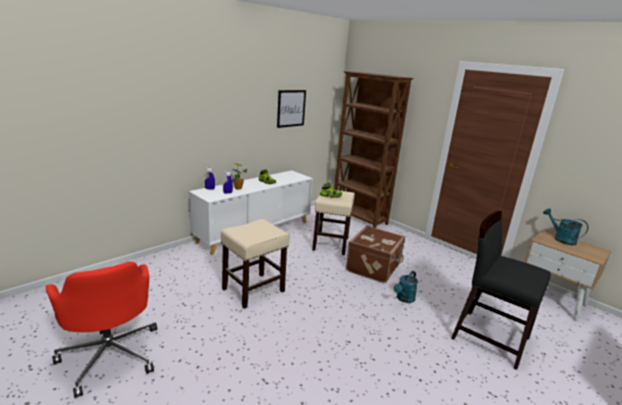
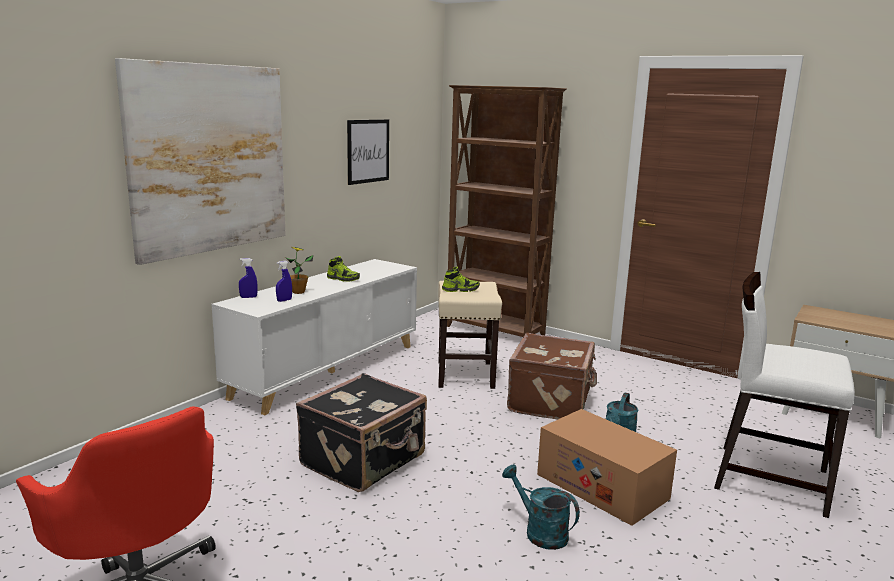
camera: 10 degrees left, 5 degrees down
beige stool [221,219,290,309] -> black suitcase [296,373,427,492]
black chair [451,211,551,370] -> white chair [714,272,855,518]
turquoise watering can [543,208,589,245] -> turquoise watering can moved to [502,464,580,550]
none -> picture [115,58,286,265]
none -> cardboard box [537,409,677,526]

